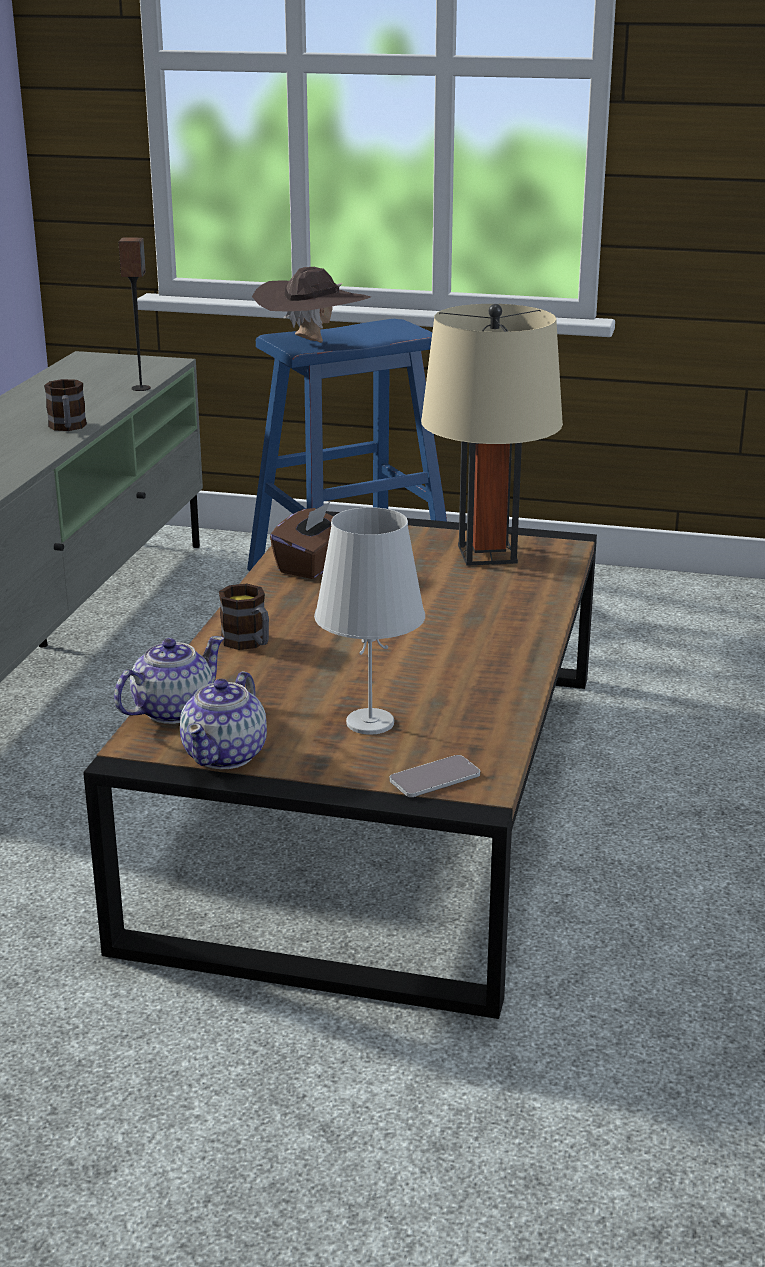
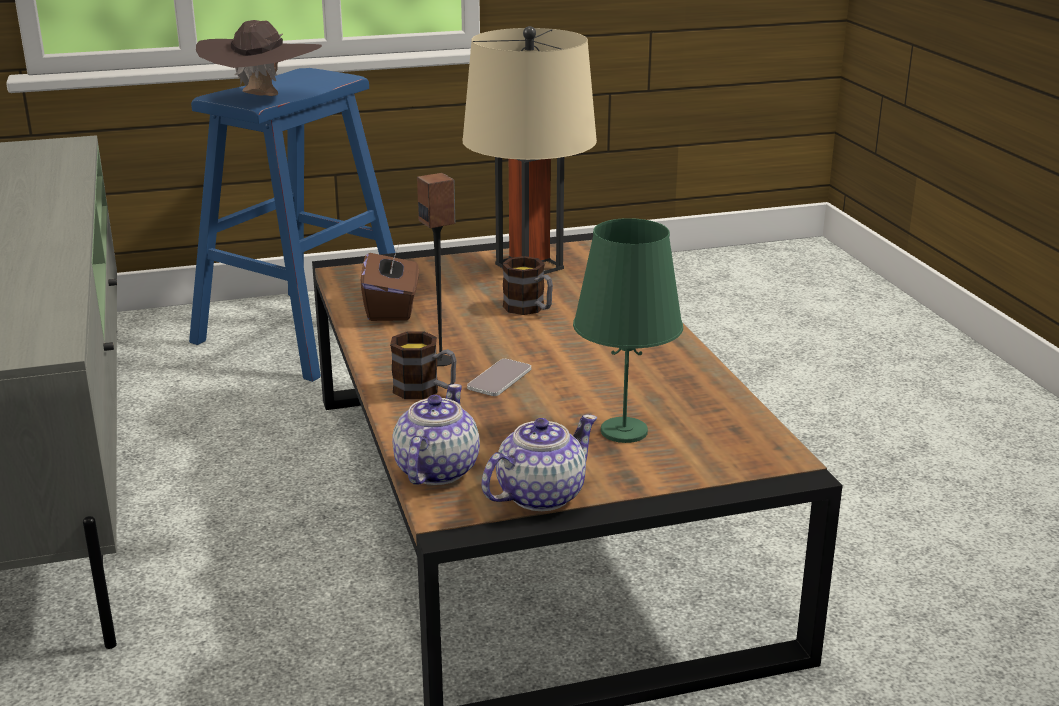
camera: 30 degrees left, 0 degrees up
mug [44,379,87,431] -> mug moved to [502,256,553,315]
speaker [119,238,151,391] -> speaker moved to [417,173,455,366]
teapot [180,671,267,769] -> teapot turned 120 degrees counterclockwise [481,414,597,511]
white table lamp [314,507,425,735] -> green table lamp [573,218,683,443]
phone [390,755,480,797] -> phone moved to [467,359,531,396]

